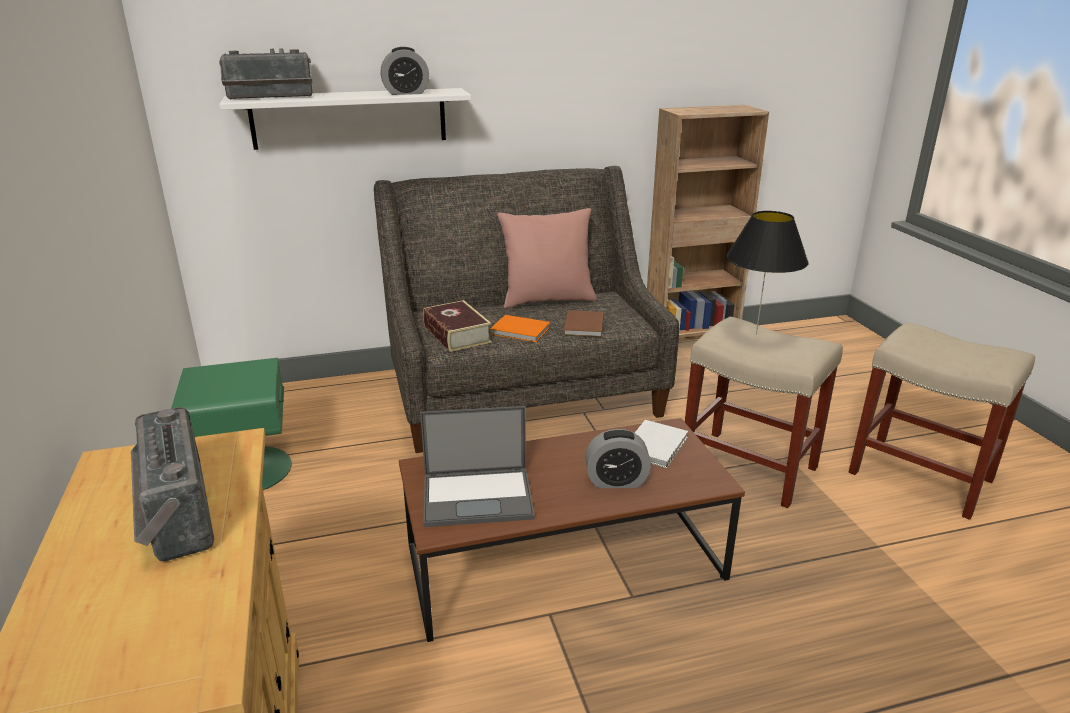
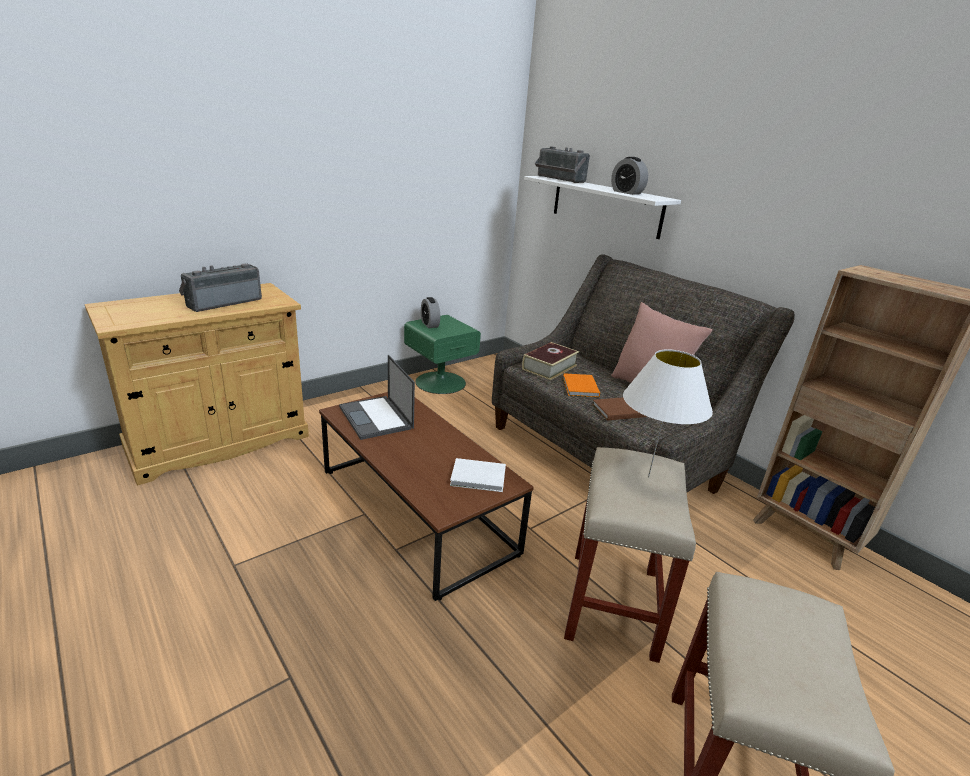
camera: 65 degrees right, 0 degrees up
alarm clock [585,429,651,488] -> alarm clock moved to [421,297,440,328]
black table lamp [726,211,809,335] -> white table lamp [623,349,713,477]

